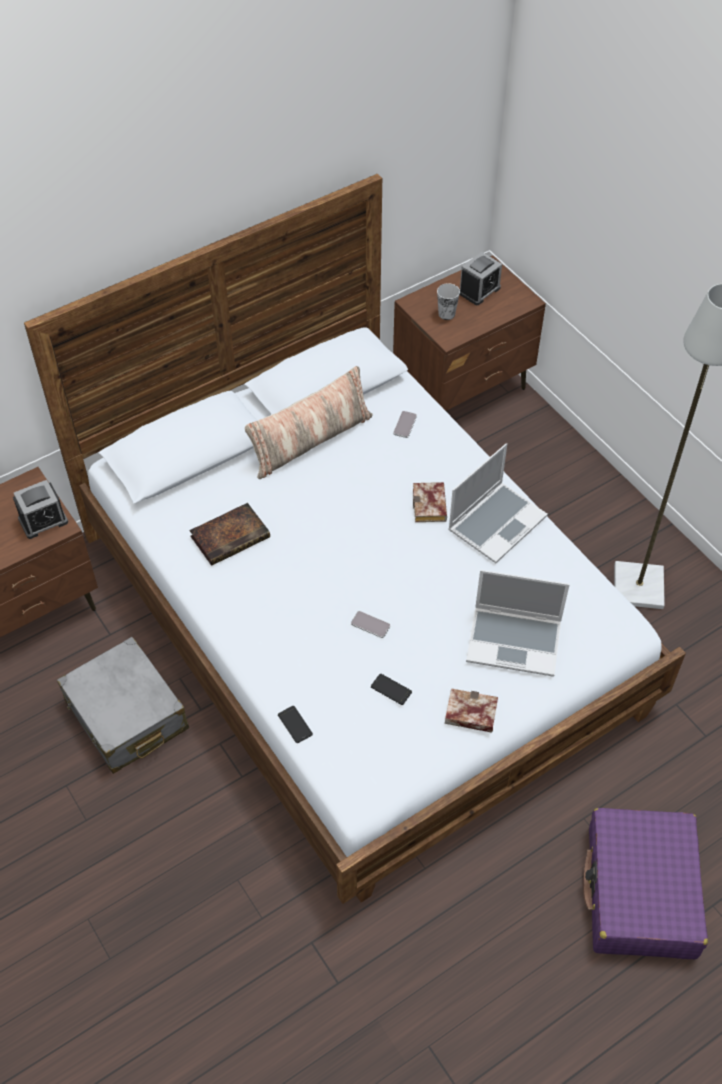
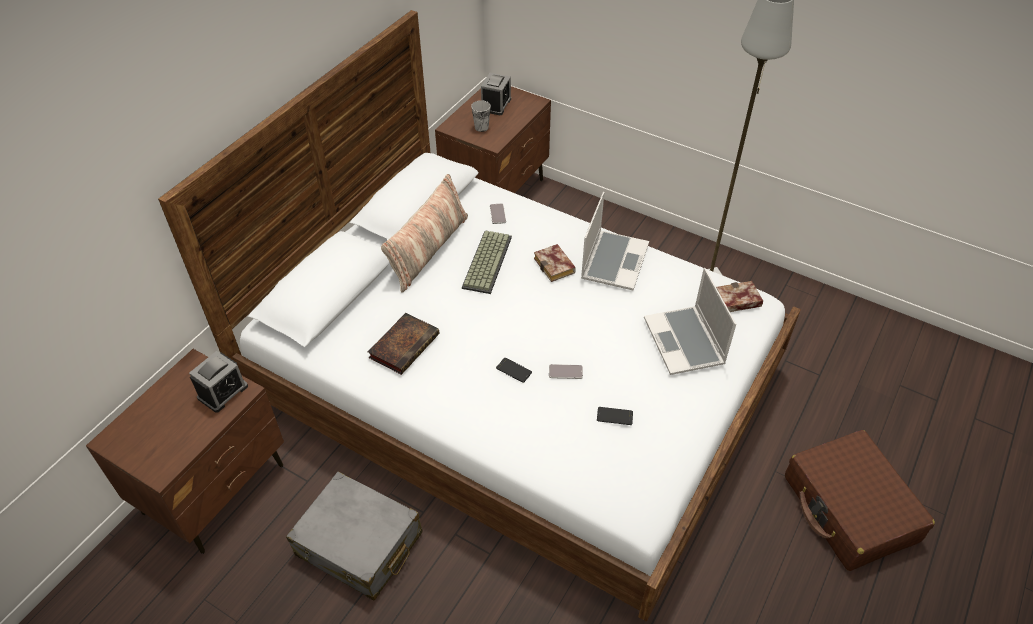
camera: 25 degrees left, 5 degrees down
phone [278,706,313,743] -> phone moved to [496,358,532,383]
book [445,688,498,733] -> book moved to [716,281,763,312]
laptop [466,570,570,677] -> laptop turned 90 degrees clockwise [644,268,736,375]
purple suitcase [583,808,708,959] -> brown suitcase [785,430,935,571]
none -> keyboard [462,230,512,294]

